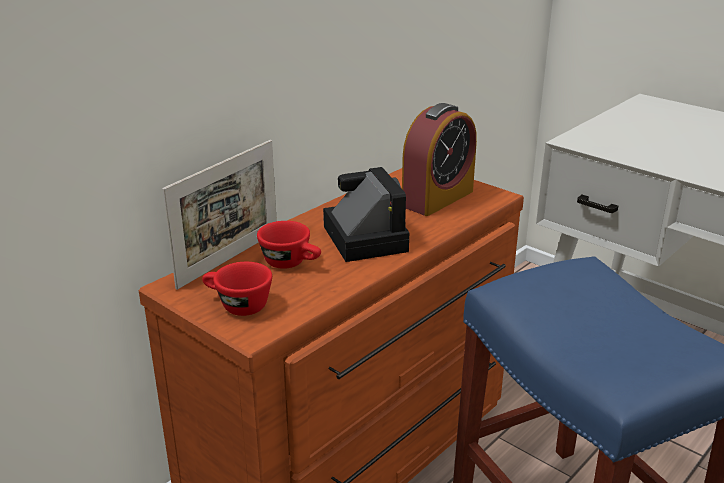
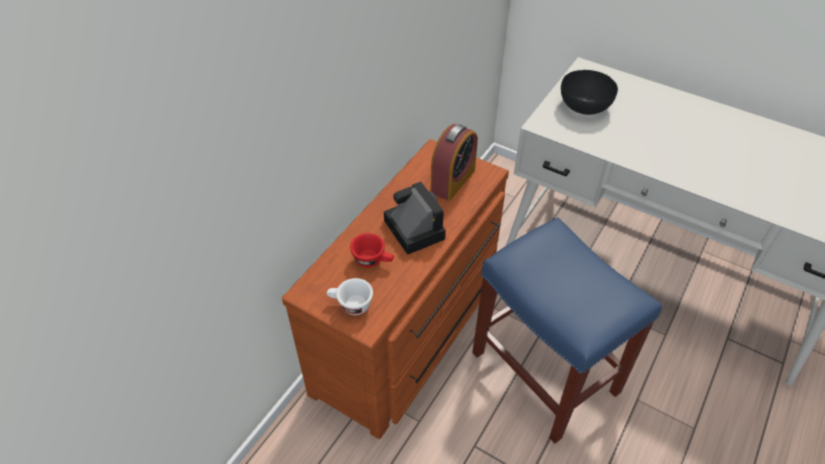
camera: 10 degrees left, 20 degrees up
picture frame [163,140,277,290] -> none
red cup [202,262,272,316] -> white cup [327,278,373,315]
none -> black bowl [561,70,618,115]

